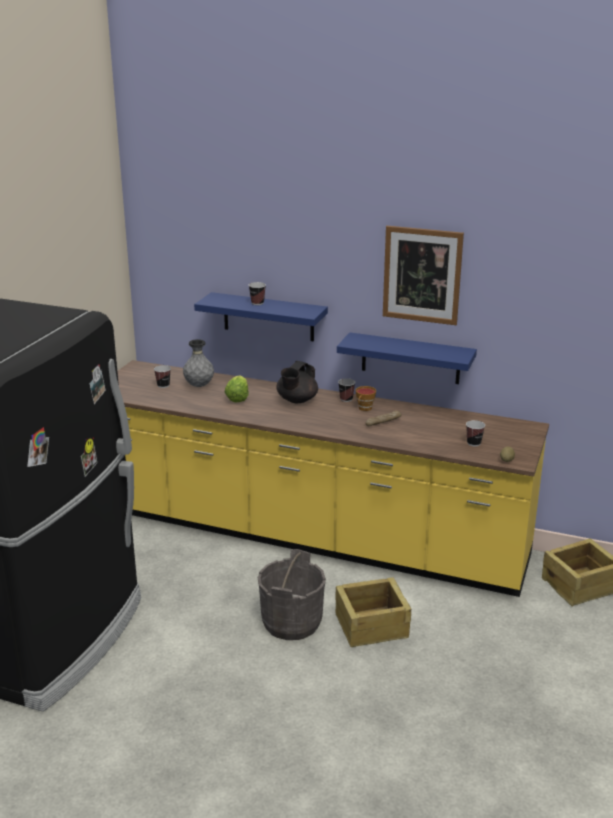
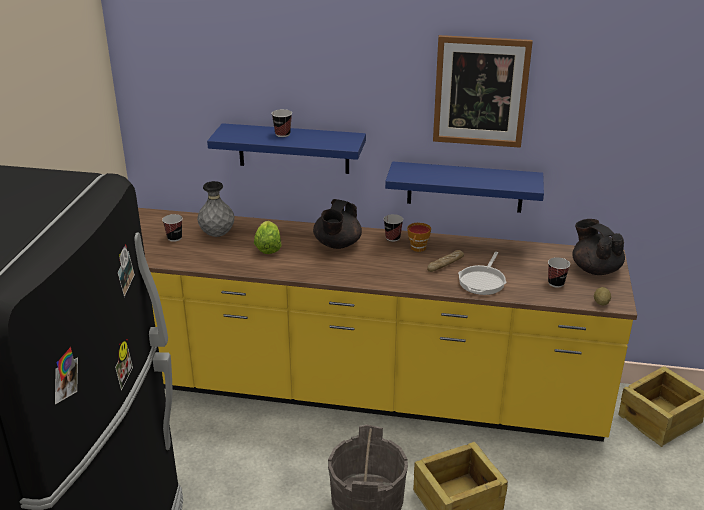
camera: 10 degrees left, 5 degrees up
none -> frying pan [458,252,507,295]
none -> black teapot [572,219,625,275]

